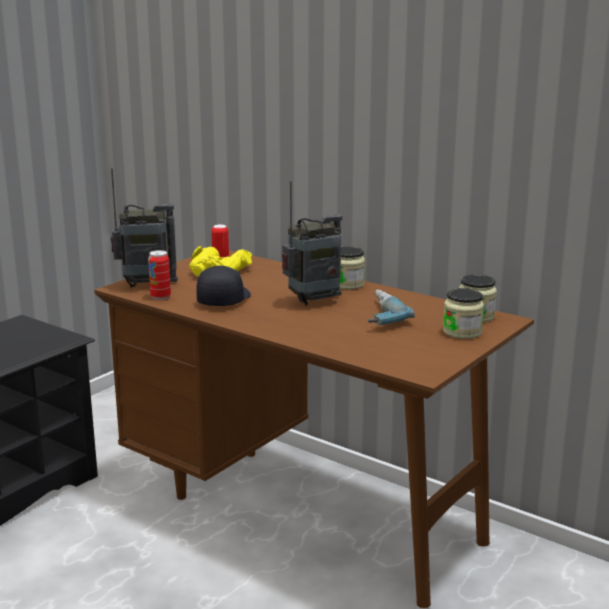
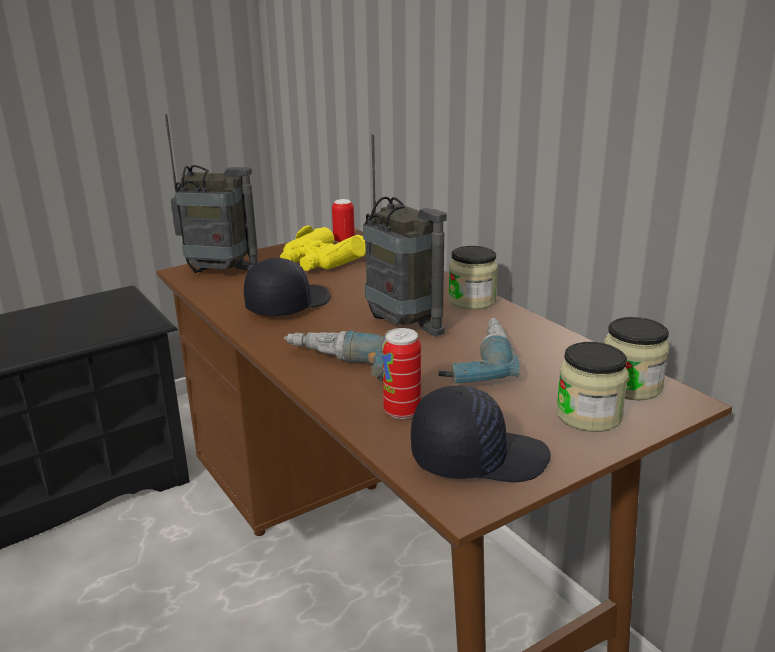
camera: 20 degrees right, 5 degrees up
can [148,250,171,300] -> can moved to [382,328,421,419]
radio [282,181,343,306] -> radio turned 60 degrees clockwise [363,134,447,336]
none -> power drill [284,331,385,381]
none -> black cap [411,385,551,482]

